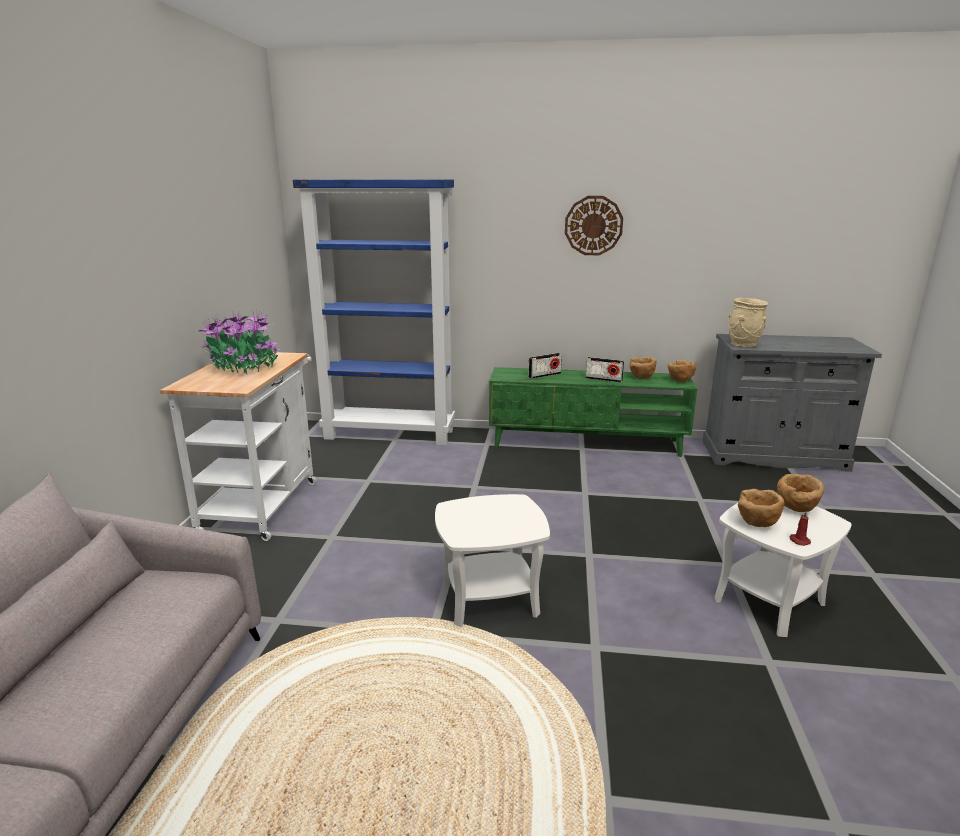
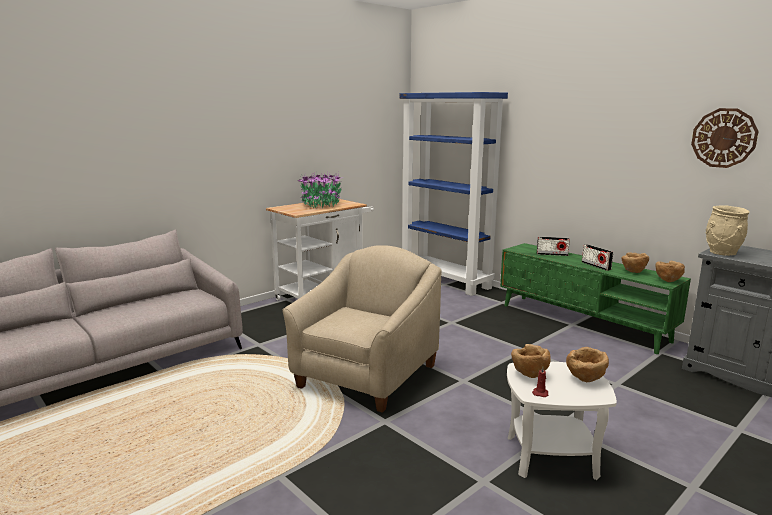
camera: 40 degrees right, 5 degrees down
white side table [435,494,550,627] -> beige armchair [282,245,442,413]
wall clock [565,196,623,255] -> wall clock moved to [691,108,759,168]

